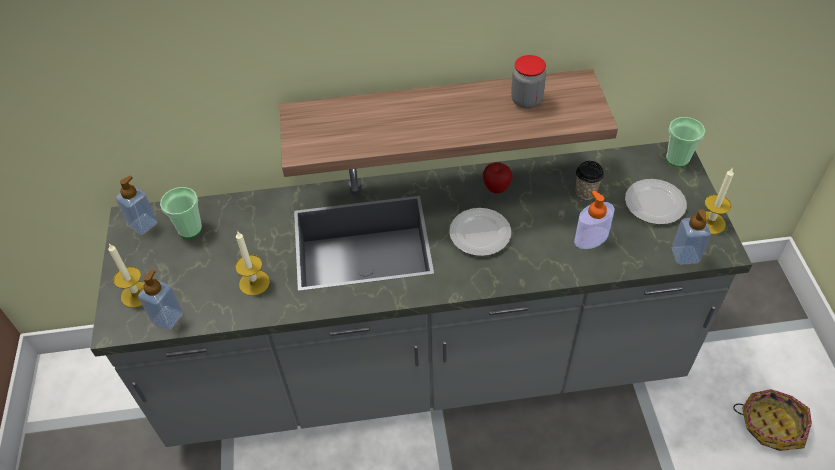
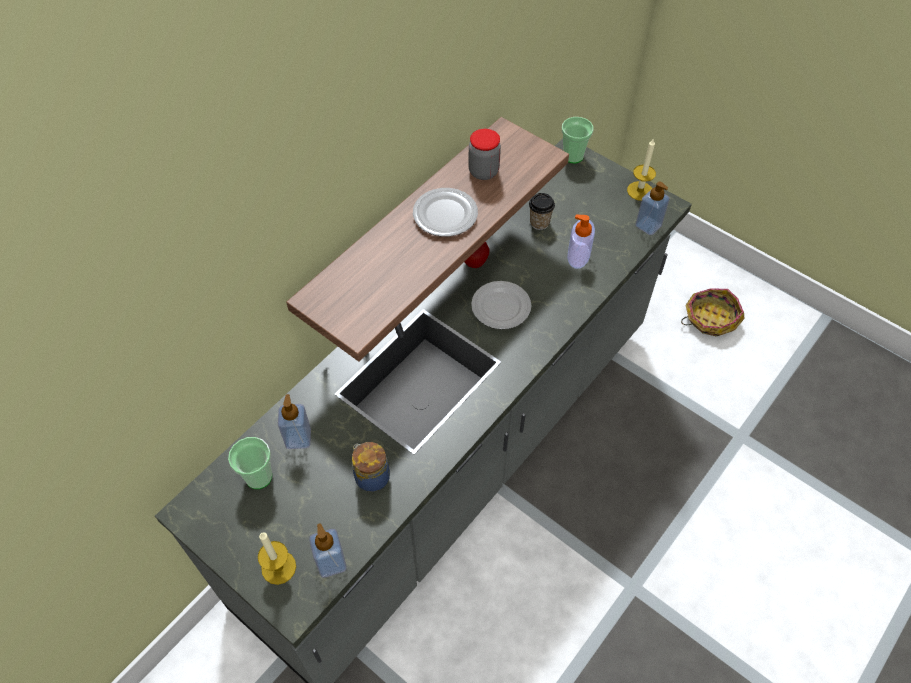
camera: 45 degrees left, 5 degrees up
soap dispenser [116,175,158,235] -> soap dispenser moved to [278,394,311,449]
candle [235,231,270,296] -> jar [352,442,390,492]
plate [625,179,687,224] -> plate moved to [413,188,478,236]

